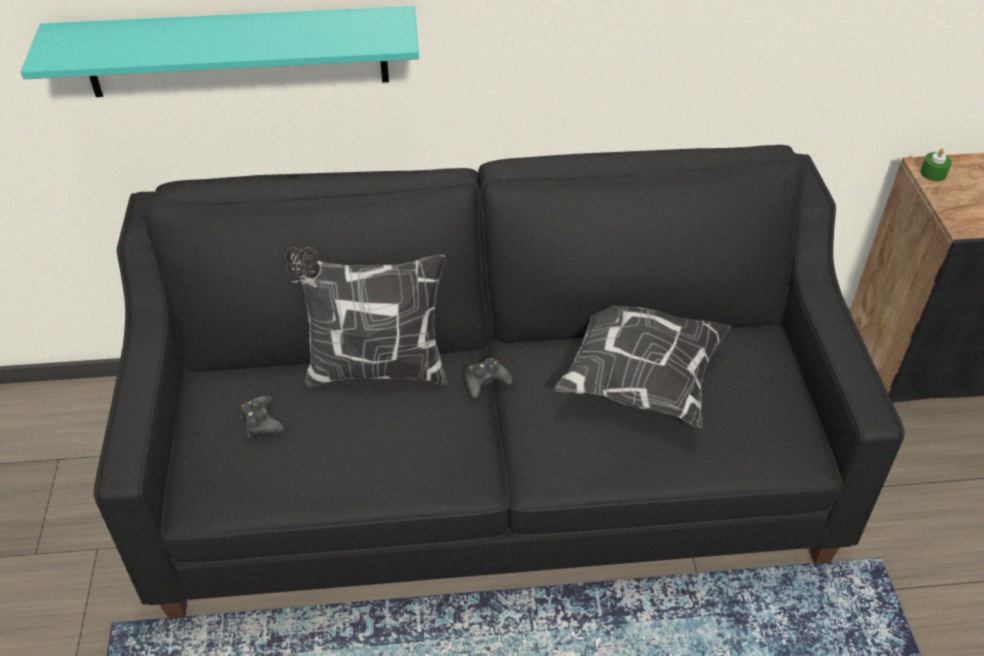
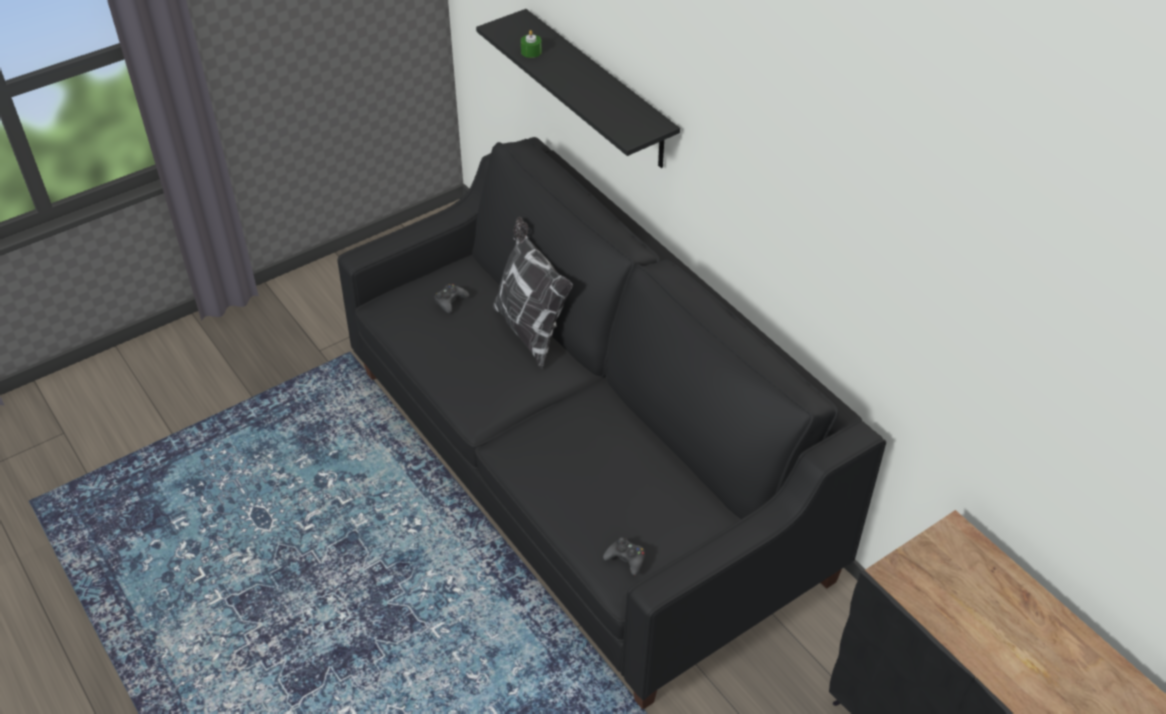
camera: 60 degrees right, 0 degrees up
turquoise shelf [21,6,419,97] -> black shelf [476,9,680,168]
black game controller [464,358,513,398] -> black game controller moved to [603,537,645,575]
pillow [554,306,731,429] -> none
green candle [920,148,952,181] -> green candle moved to [521,30,542,58]

